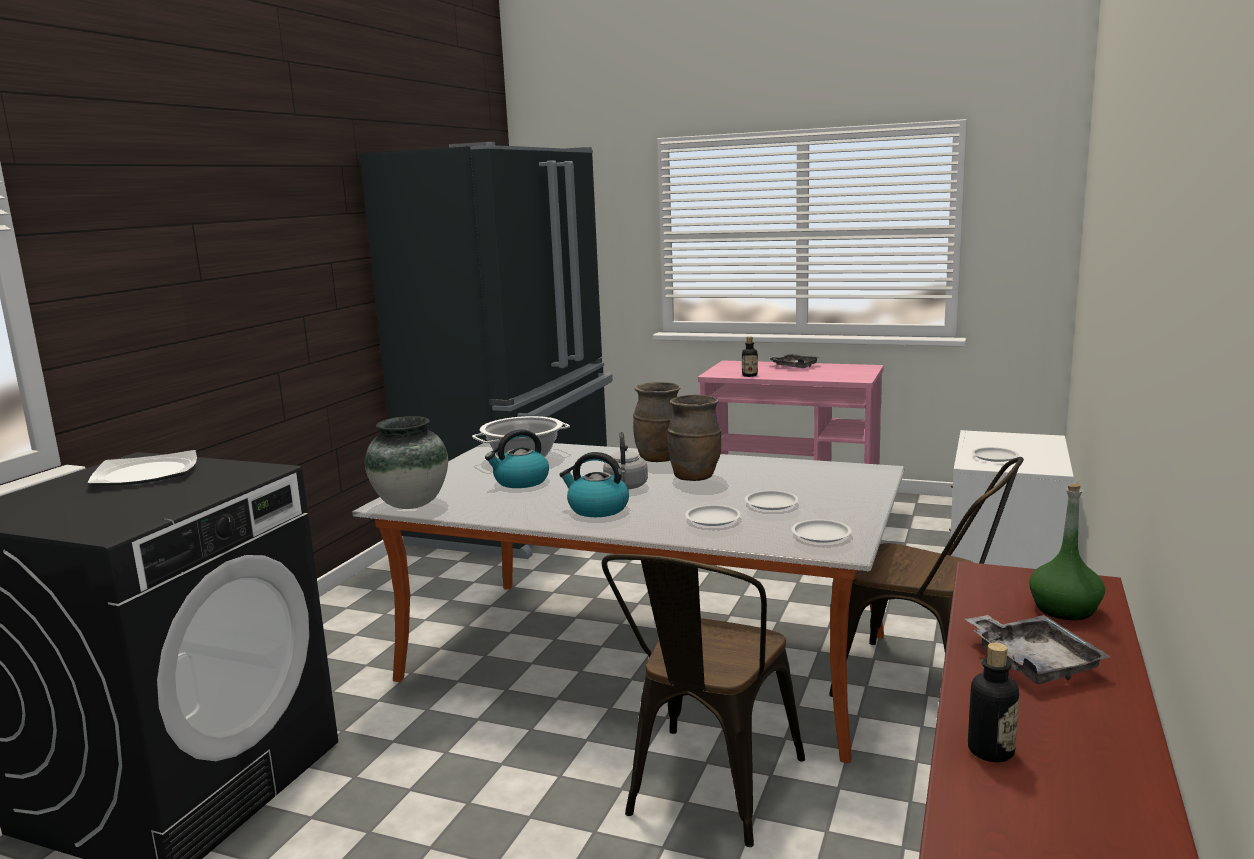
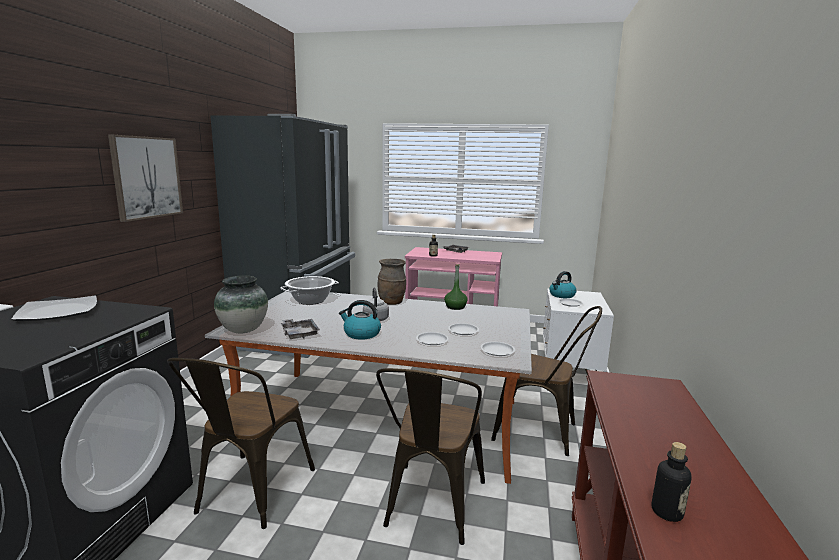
camera: 10 degrees left, 0 degrees up
kettle [485,429,549,488] -> kettle moved to [549,271,577,298]
brown vase [667,394,721,481] -> none
grey tray [965,614,1111,684] -> grey tray moved to [281,319,320,339]
green bottle [1029,484,1105,620] -> green bottle moved to [444,264,468,310]
none -> picture [108,135,183,222]
none -> brown chair [167,358,315,529]

